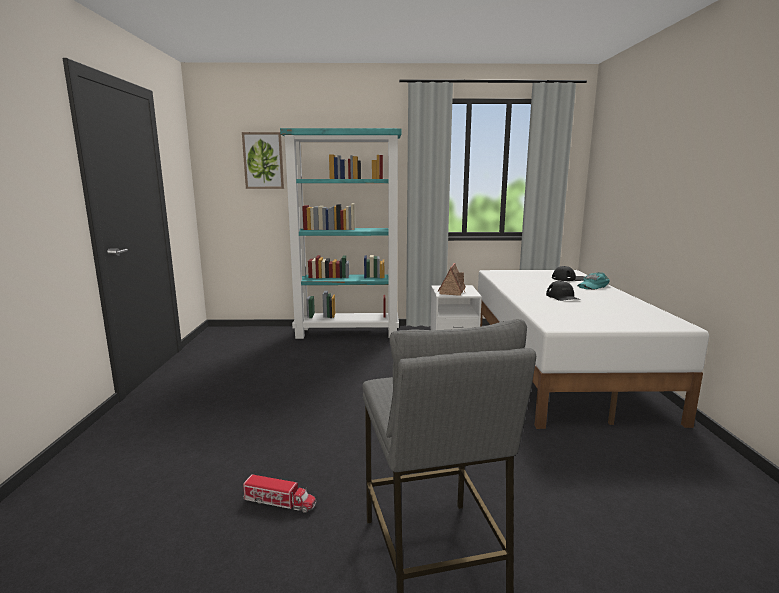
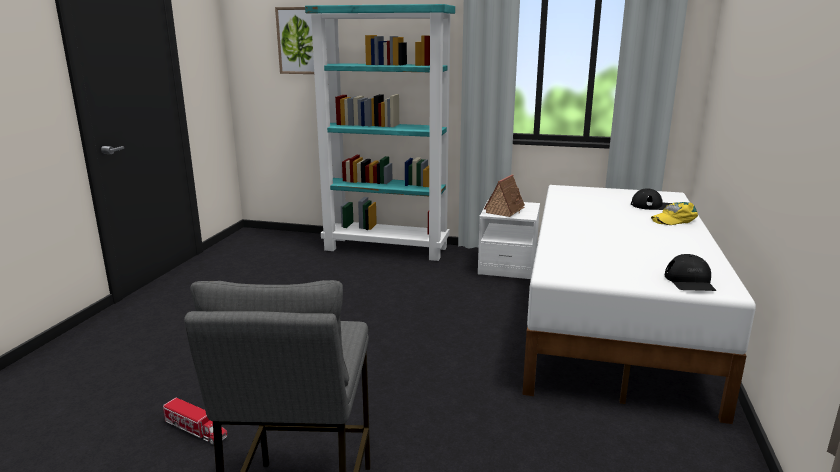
camera: 15 degrees right, 5 degrees up
black cap [546,281,580,301] -> black cap moved to [665,254,716,291]
turquoise cap [577,272,610,290] -> yellow cap [651,202,698,225]

